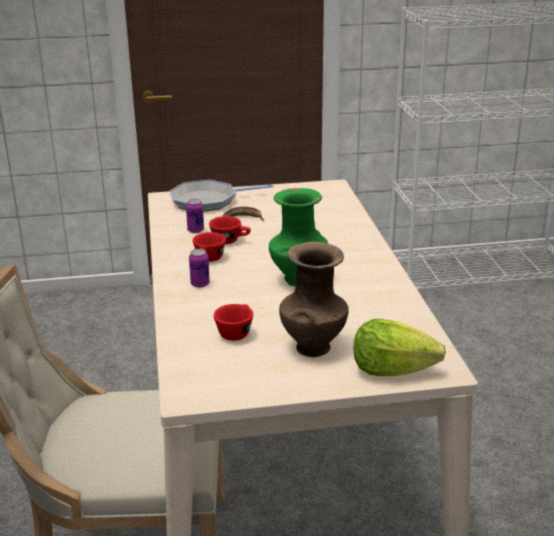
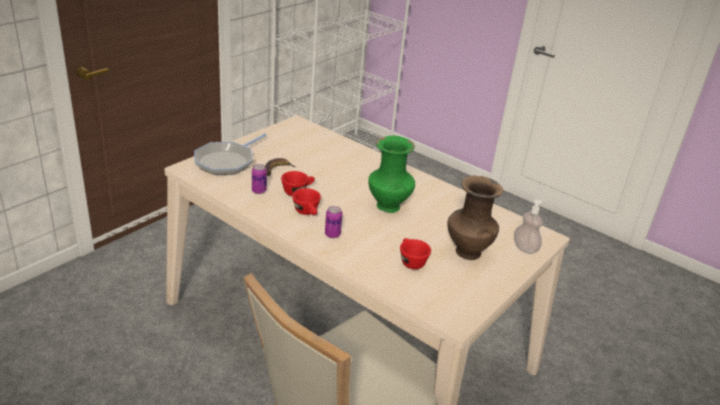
camera: 45 degrees left, 5 degrees up
lettuce [354,319,446,376] -> soap dispenser [514,200,543,254]

